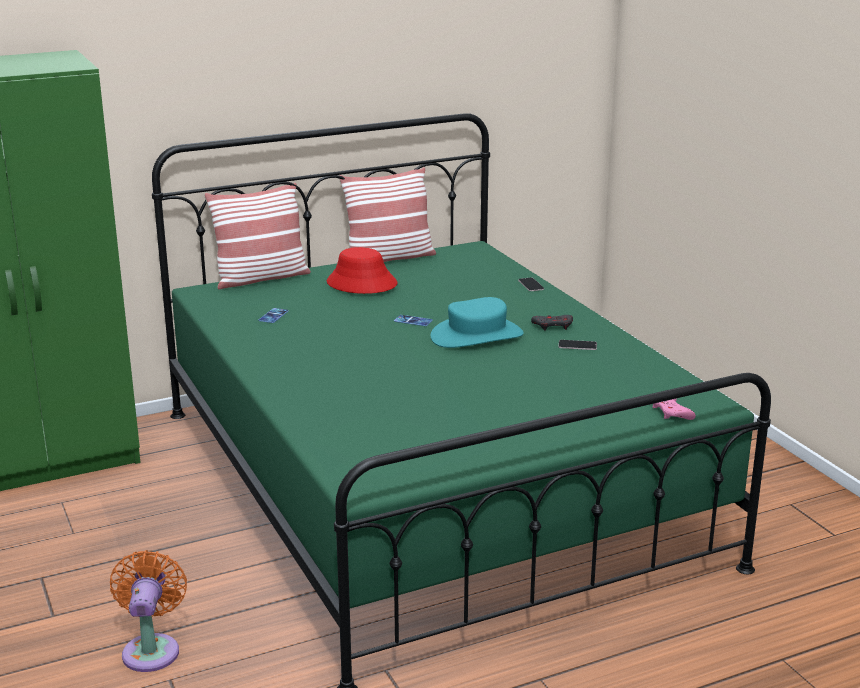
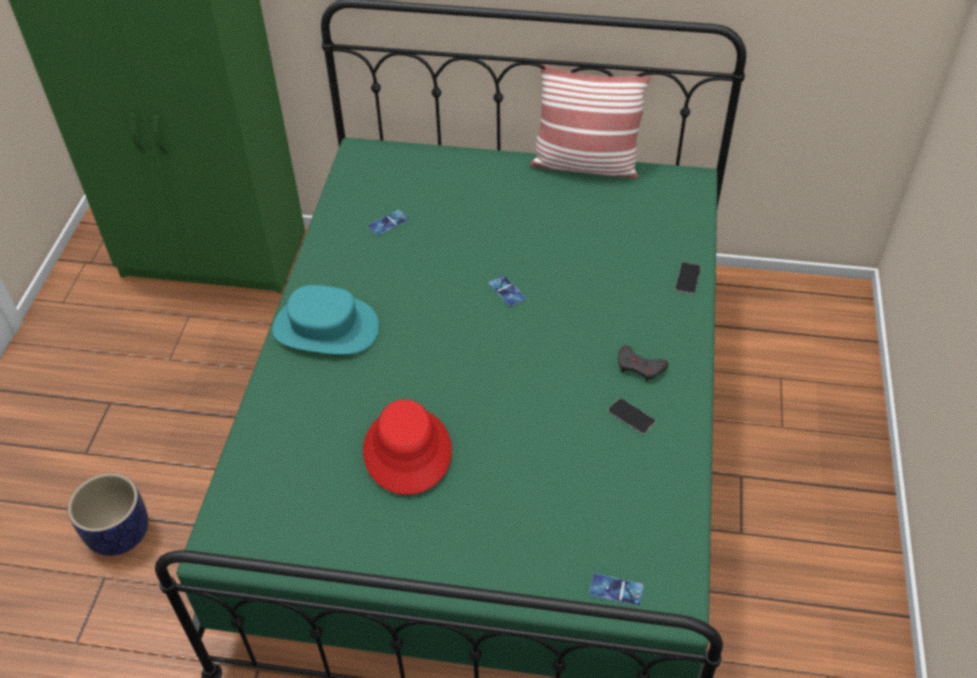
camera: 35 degrees right, 25 degrees up
orange fan [110,550,187,672] -> planter [68,473,148,556]
pillow [204,183,311,289] -> none
red hat [327,247,398,294] -> red hat moved to [363,399,452,495]
turquoise hat [431,297,523,348] -> turquoise hat moved to [272,285,379,355]
pink game controller [652,398,696,420] -> phone [589,573,643,606]

